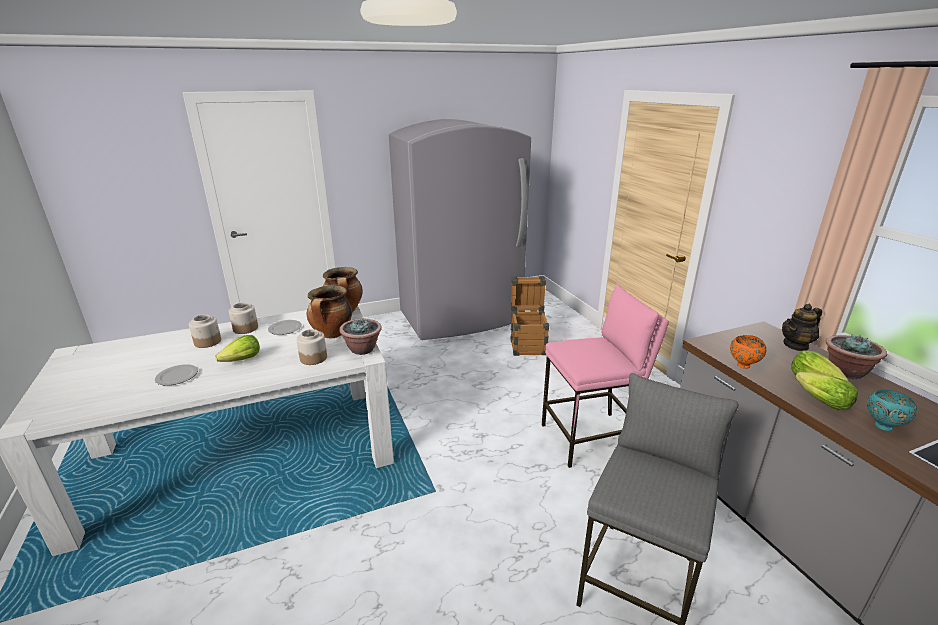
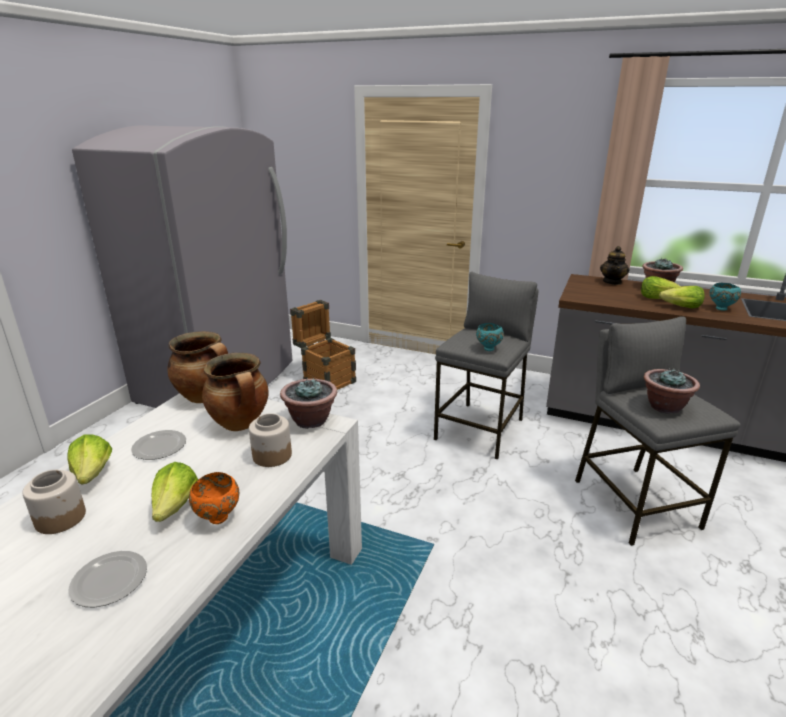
camera: 45 degrees left, 0 degrees up
jar [229,302,258,334] -> lettuce [67,434,112,484]
pink stool [542,284,669,468] -> grey stool [434,272,539,460]
orange bowl [730,335,766,369] -> orange bowl moved to [189,472,239,524]
none -> turquoise bowl [476,323,504,351]
none -> potted plant [644,368,700,414]

